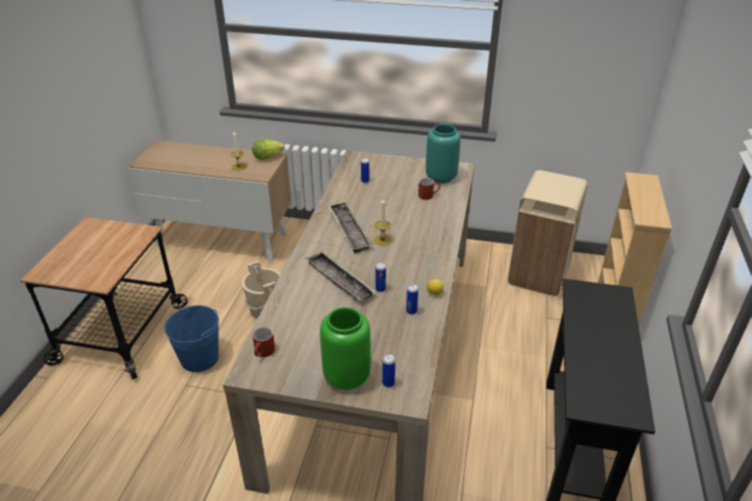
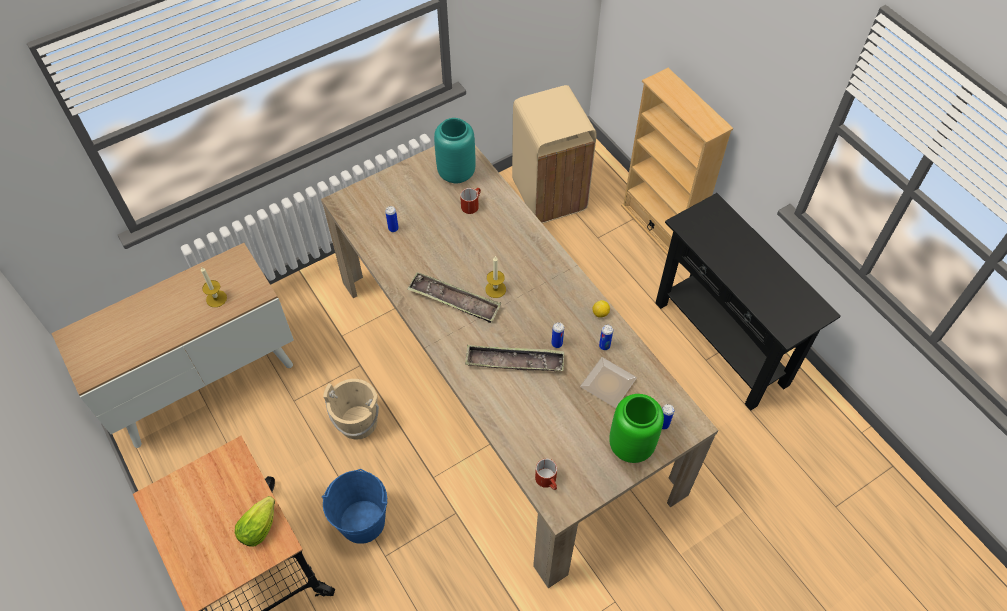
camera: 45 degrees left, 20 degrees up
lettuce [252,139,285,159] -> lettuce moved to [235,496,275,547]
none -> plate [580,357,637,408]

